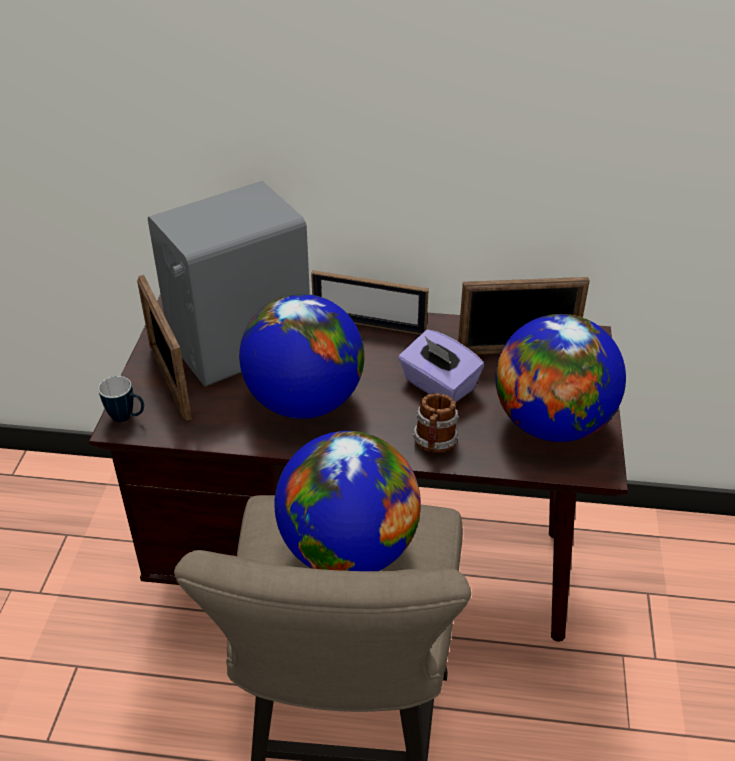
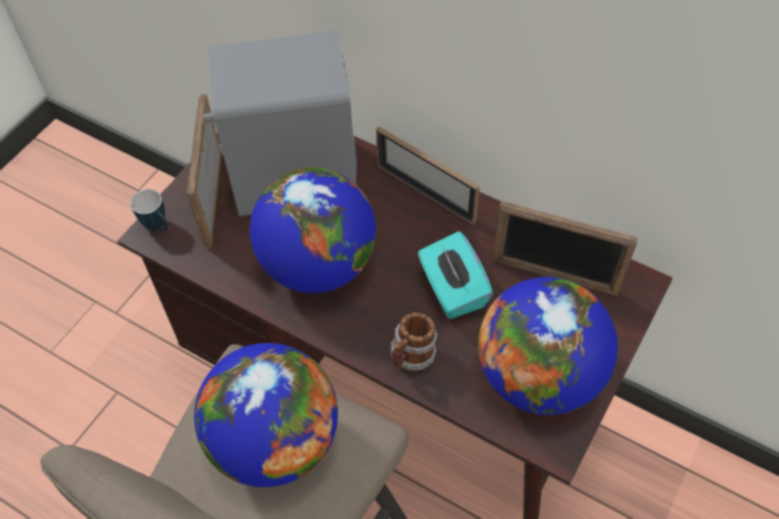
camera: 25 degrees right, 15 degrees up
purple tissue box [398,330,484,403] -> turquoise tissue box [418,231,493,319]

